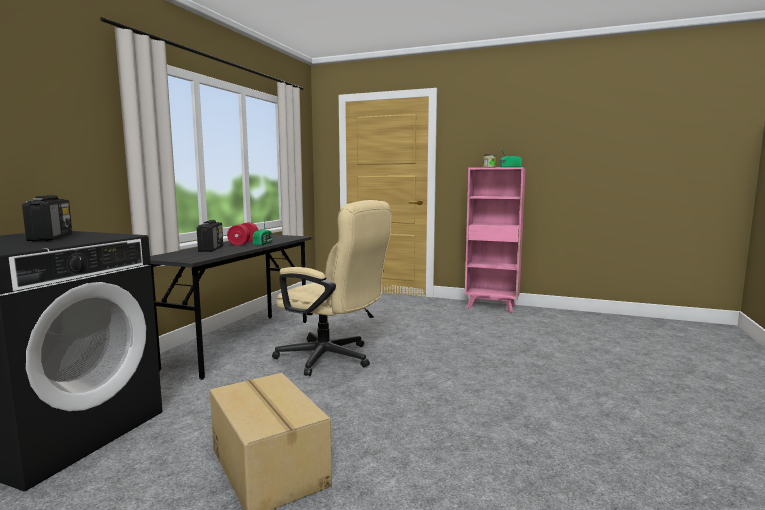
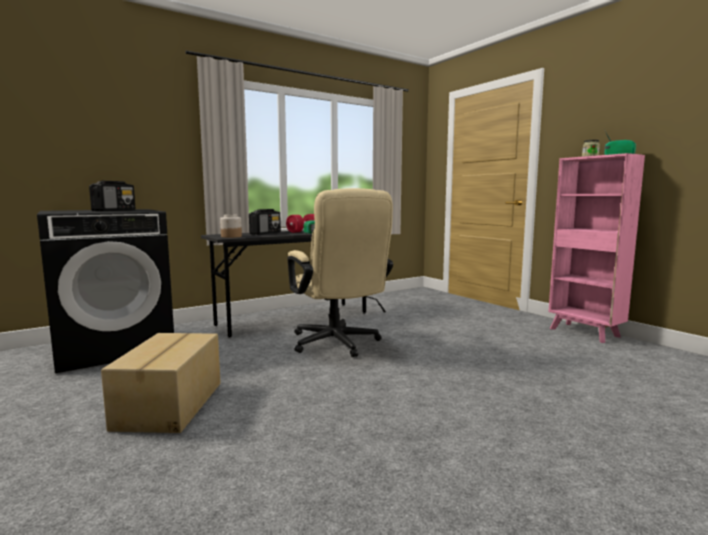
camera: 35 degrees right, 0 degrees up
none -> jar [220,214,242,238]

